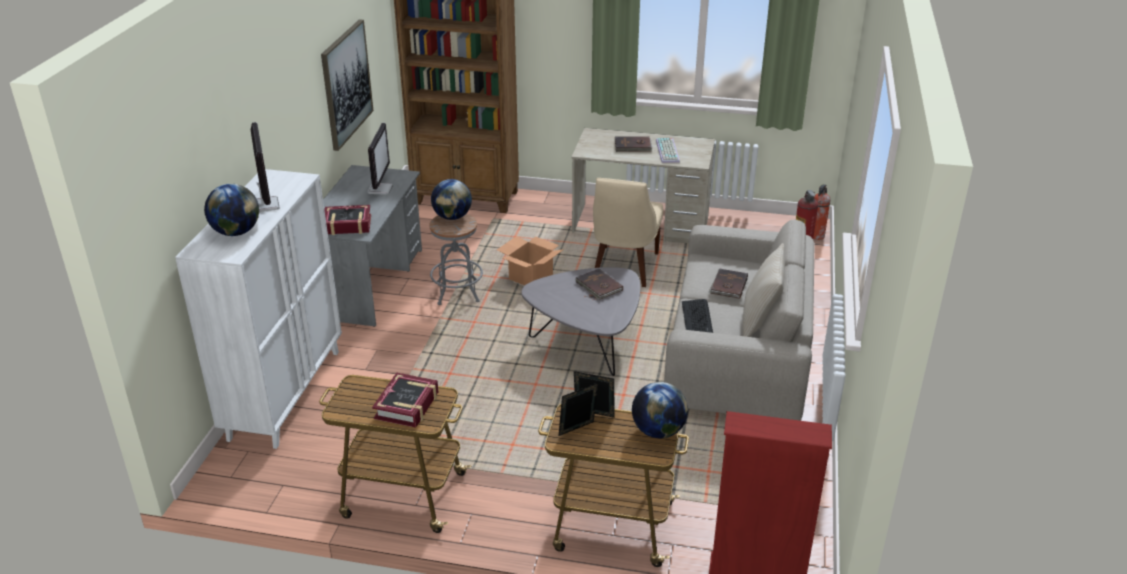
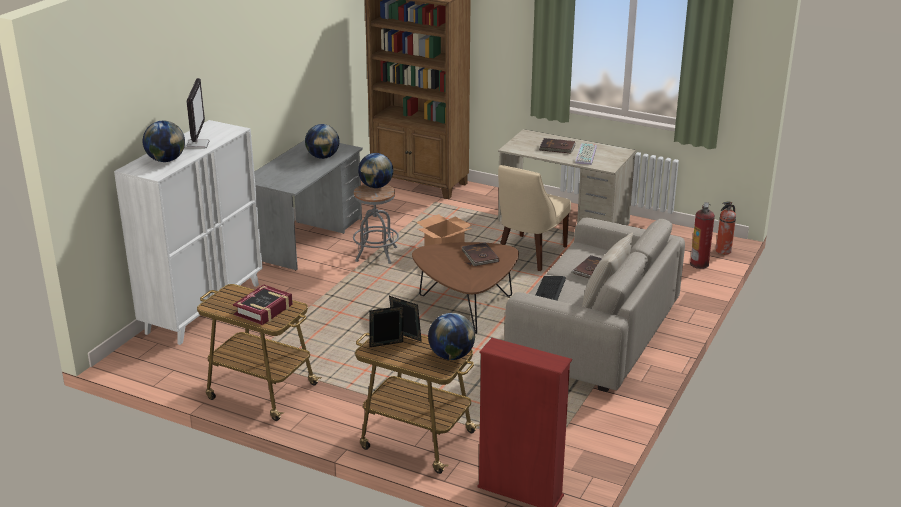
camera: 15 degrees right, 5 degrees down
picture [321,19,373,151] -> none
book [324,205,371,235] -> none
monitor [368,123,393,195] -> globe [305,124,340,159]
grey coffee table [522,267,640,376] -> brown coffee table [412,242,519,334]

